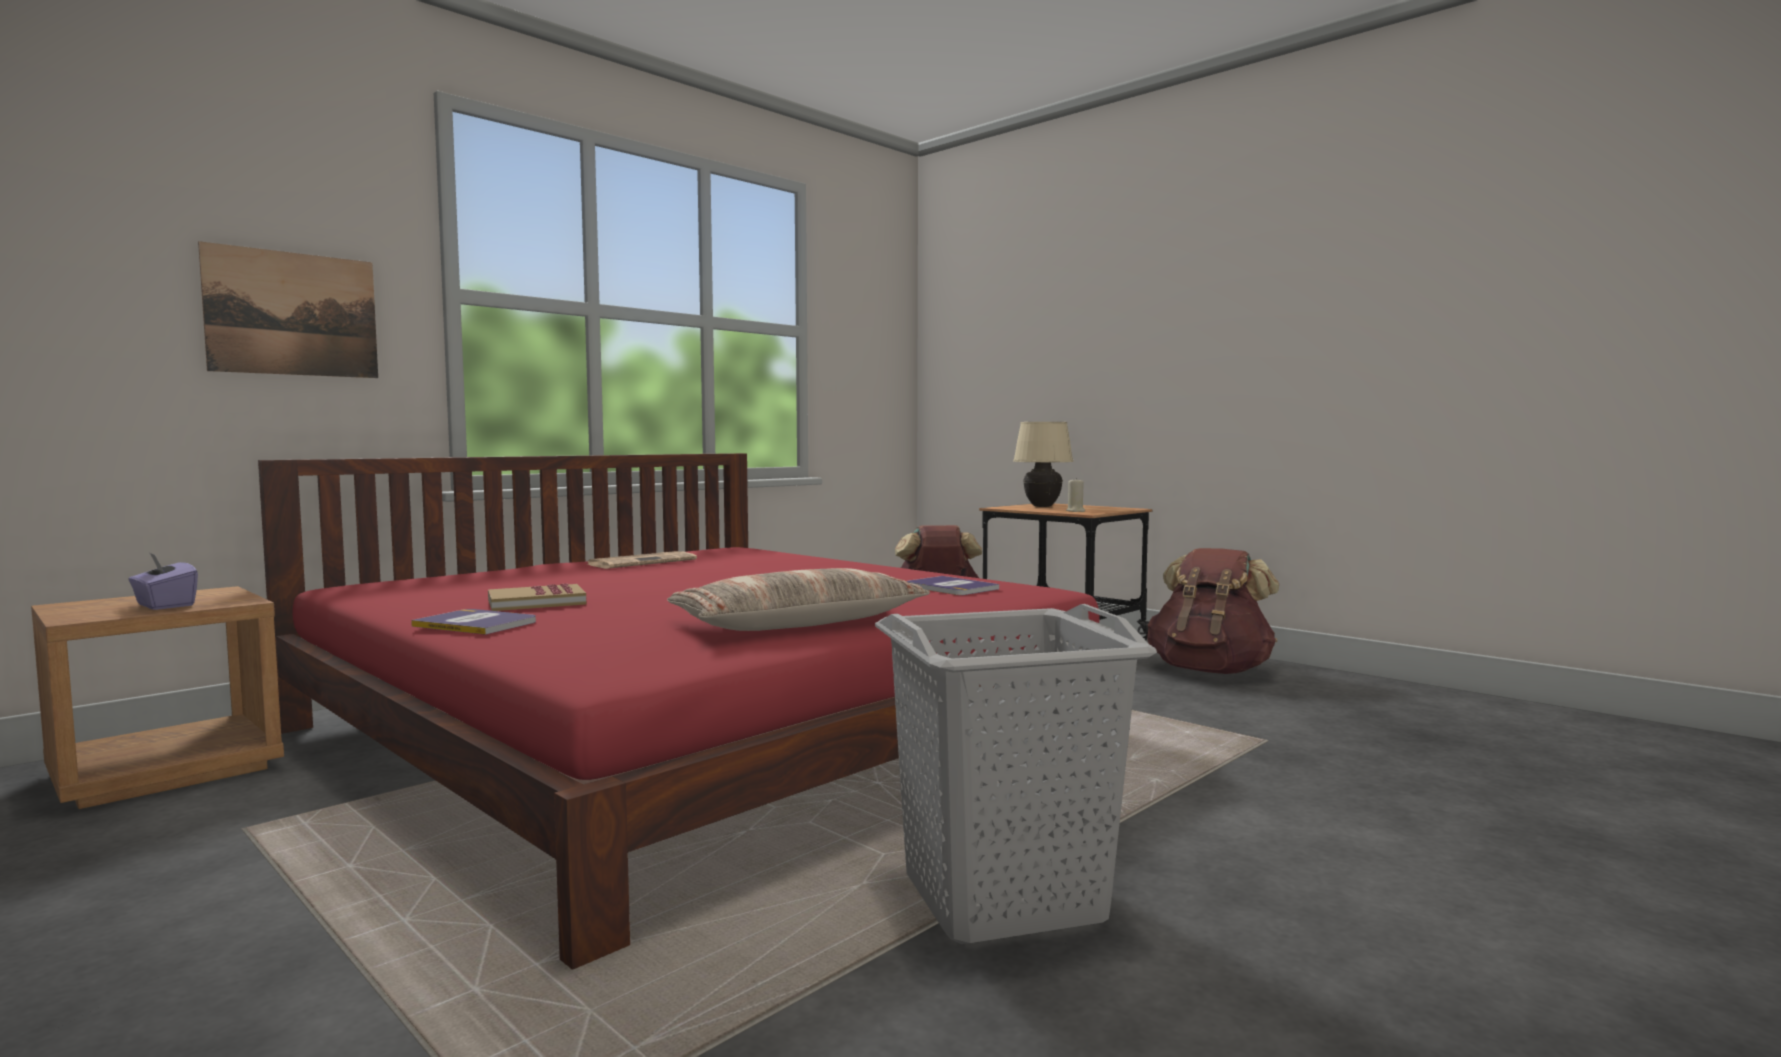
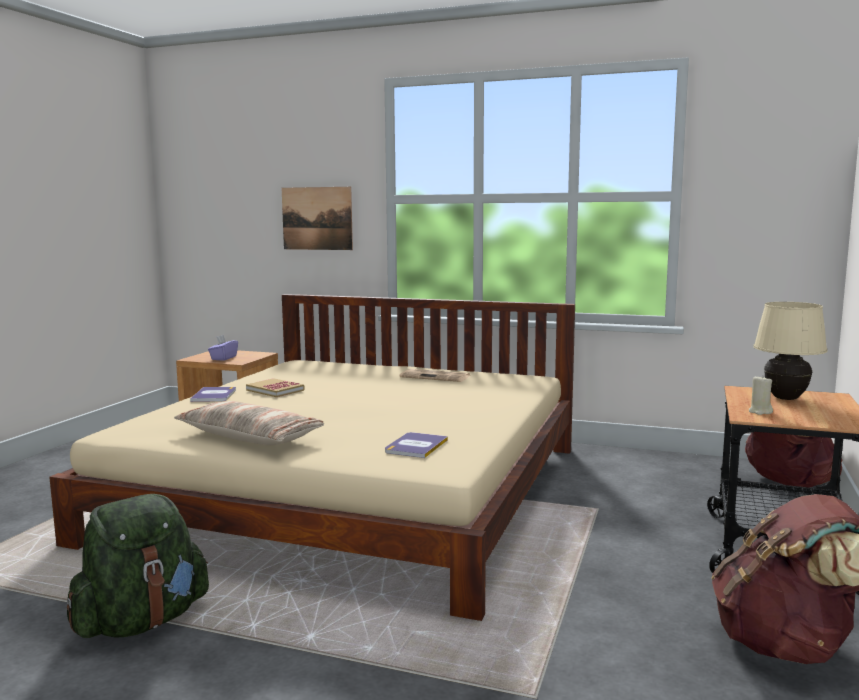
camera: 65 degrees right, 5 degrees up
red bed [258,453,1100,970] -> beige bed [49,294,575,621]
grey laundry basket [875,604,1157,944] -> green backpack [67,494,209,638]

